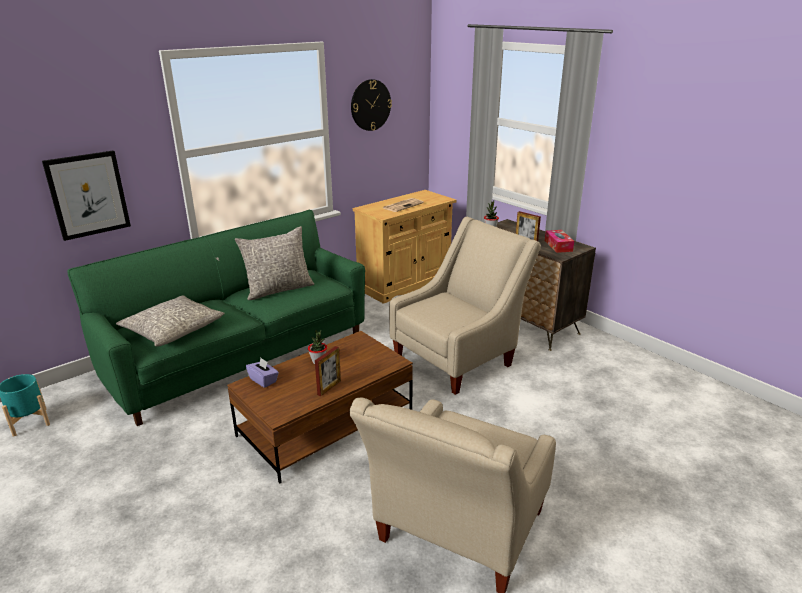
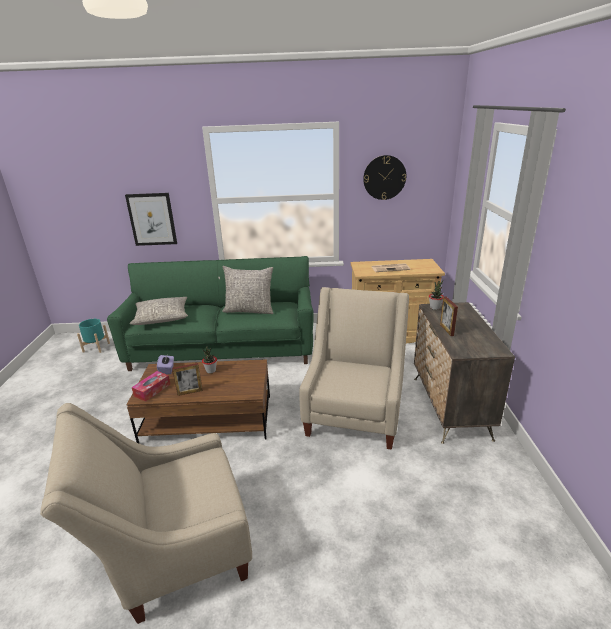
camera: 40 degrees right, 0 degrees up
beige armchair [389,217,541,395] -> beige armchair turned 75 degrees counterclockwise [299,287,409,450]
tissue box [545,230,574,253] -> tissue box moved to [132,371,170,402]

